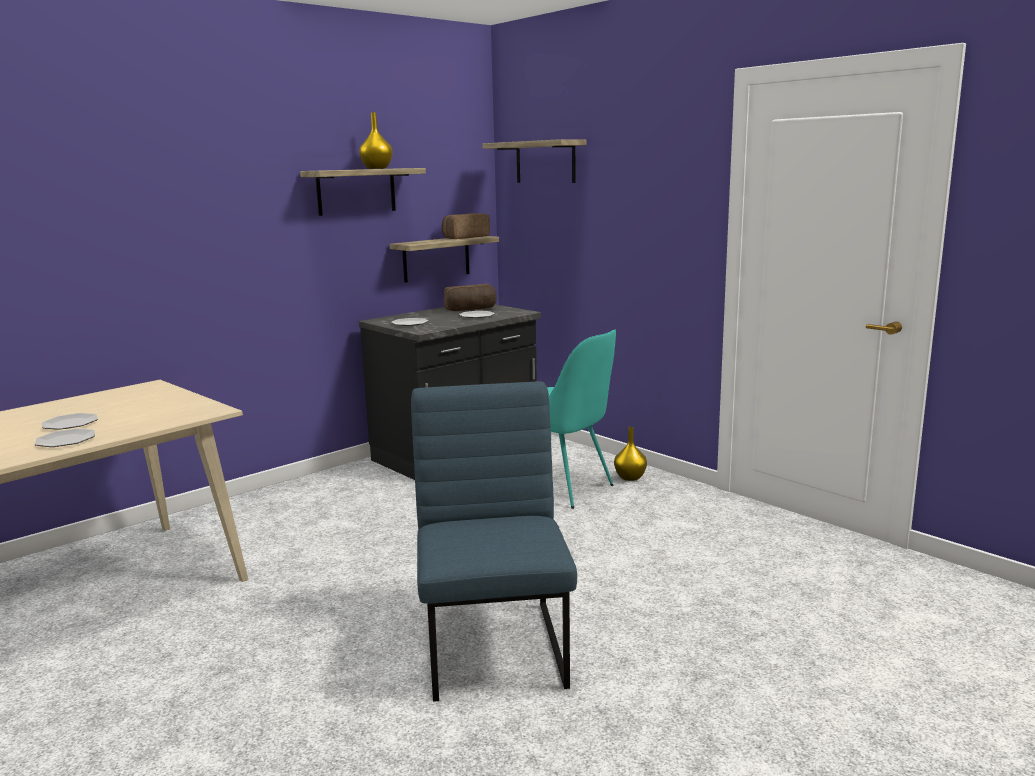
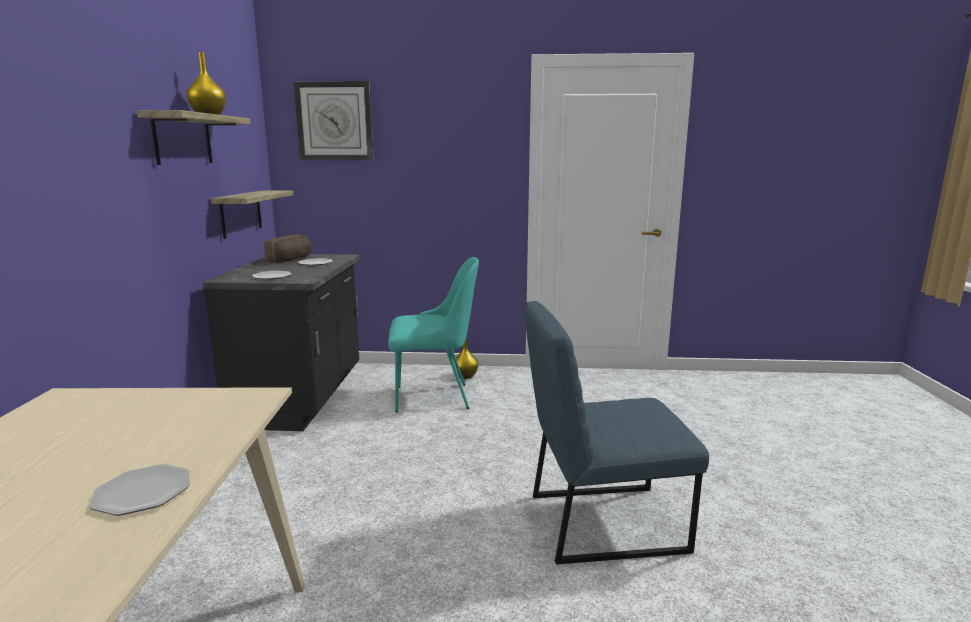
camera: 45 degrees left, 0 degrees up
plate [42,413,98,430] -> none
blue chair [411,381,577,702] -> blue chair turned 45 degrees counterclockwise [524,301,709,564]
bread [442,213,490,239] -> none
shelf [482,139,586,183] -> wall clock [294,81,374,160]

